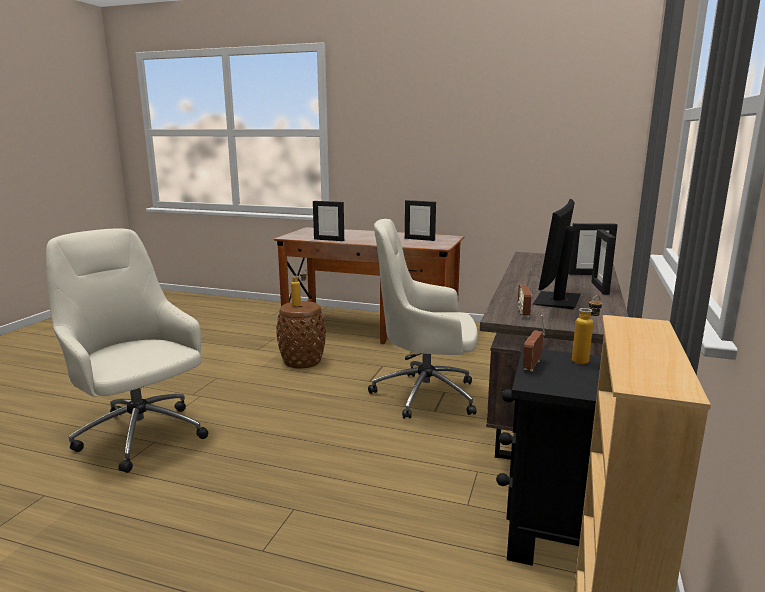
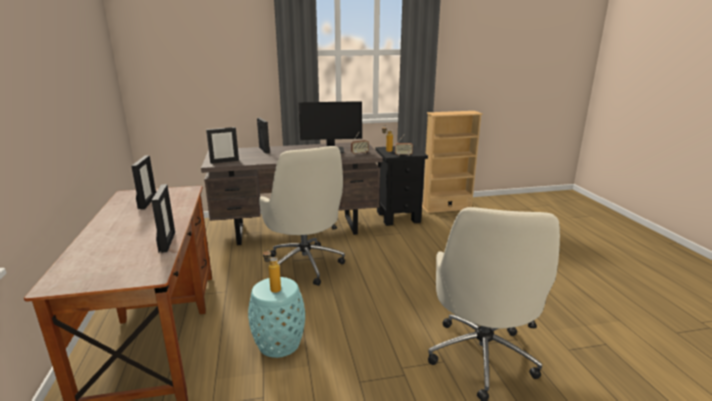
camera: 120 degrees left, 5 degrees up
brown stool [276,301,326,368] -> turquoise stool [248,277,305,358]
picture frame [591,229,616,295] -> picture frame moved to [206,127,239,164]

